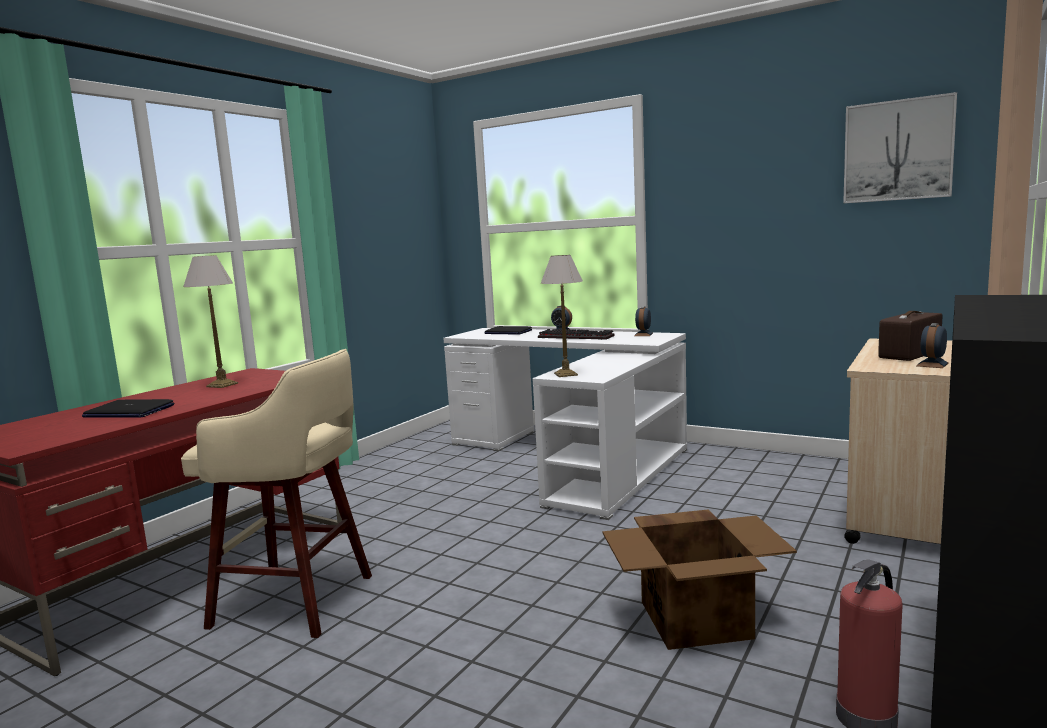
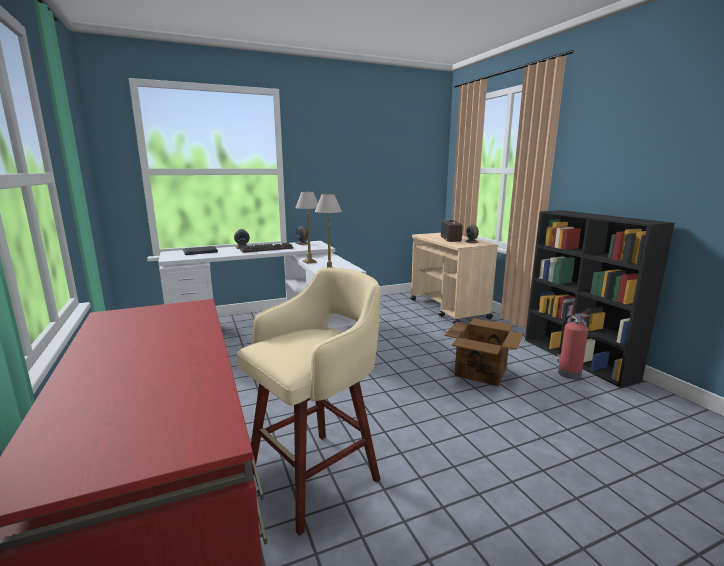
camera: 55 degrees left, 5 degrees up
laptop [82,399,174,418] -> none
table lamp [183,255,238,388] -> table lamp moved to [295,192,318,264]
picture [843,92,957,203] -> none

